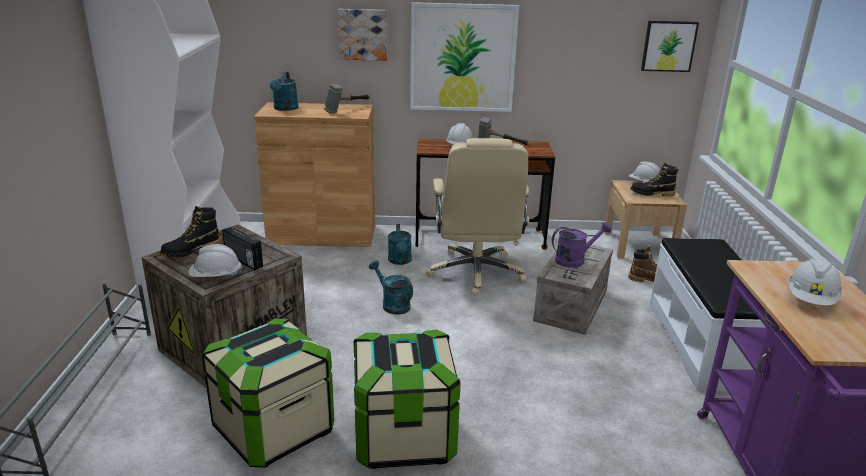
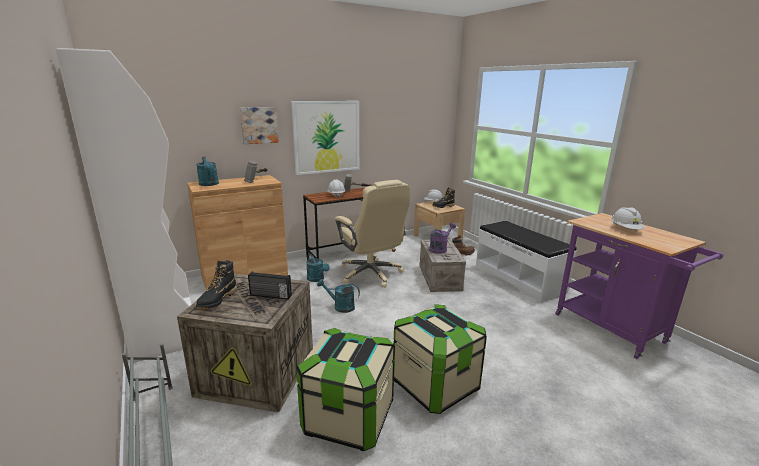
camera: 30 degrees left, 5 degrees down
white hard hat [188,244,242,277] -> none
picture [641,21,699,72] -> none

